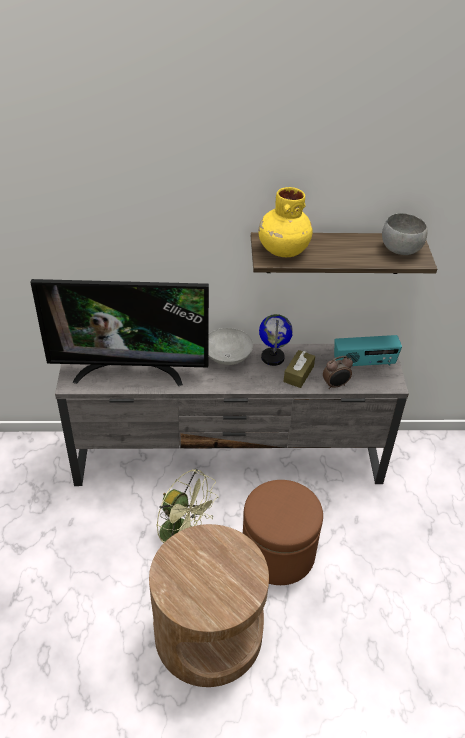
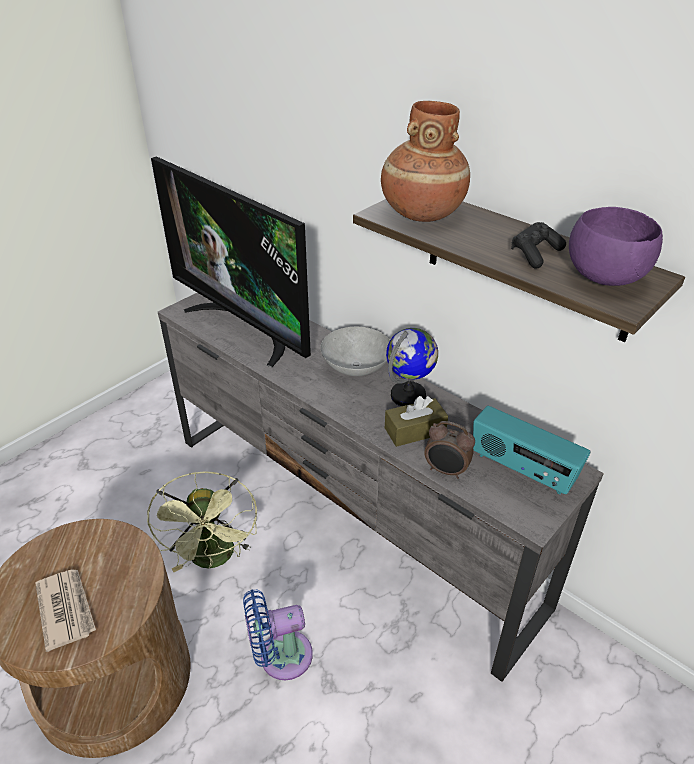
camera: 45 degrees right, 5 degrees down
brown ottoman [243,480,323,585] -> blue fan [243,589,313,680]
yellow vase [259,187,312,257] -> brown vase [381,101,470,222]
grey bowl [382,213,428,255] -> purple bowl [569,207,663,286]
none -> newspaper [35,570,96,652]
none -> black game controller [511,222,566,269]

